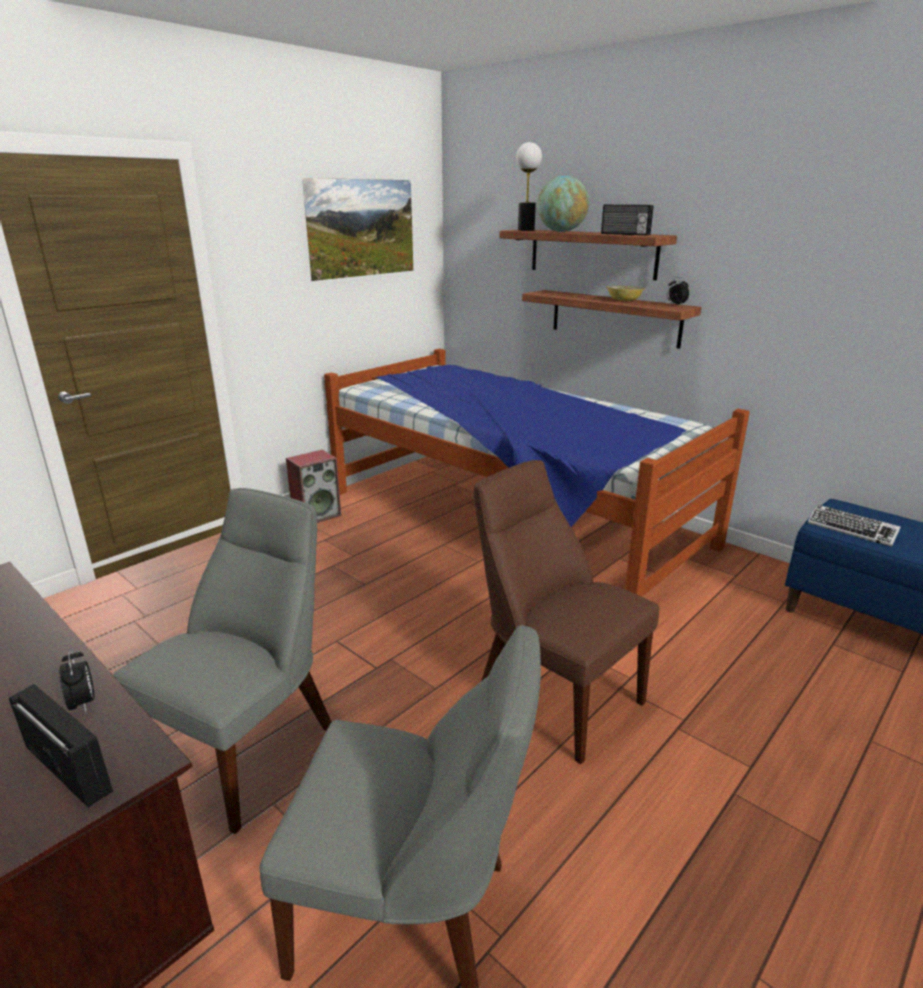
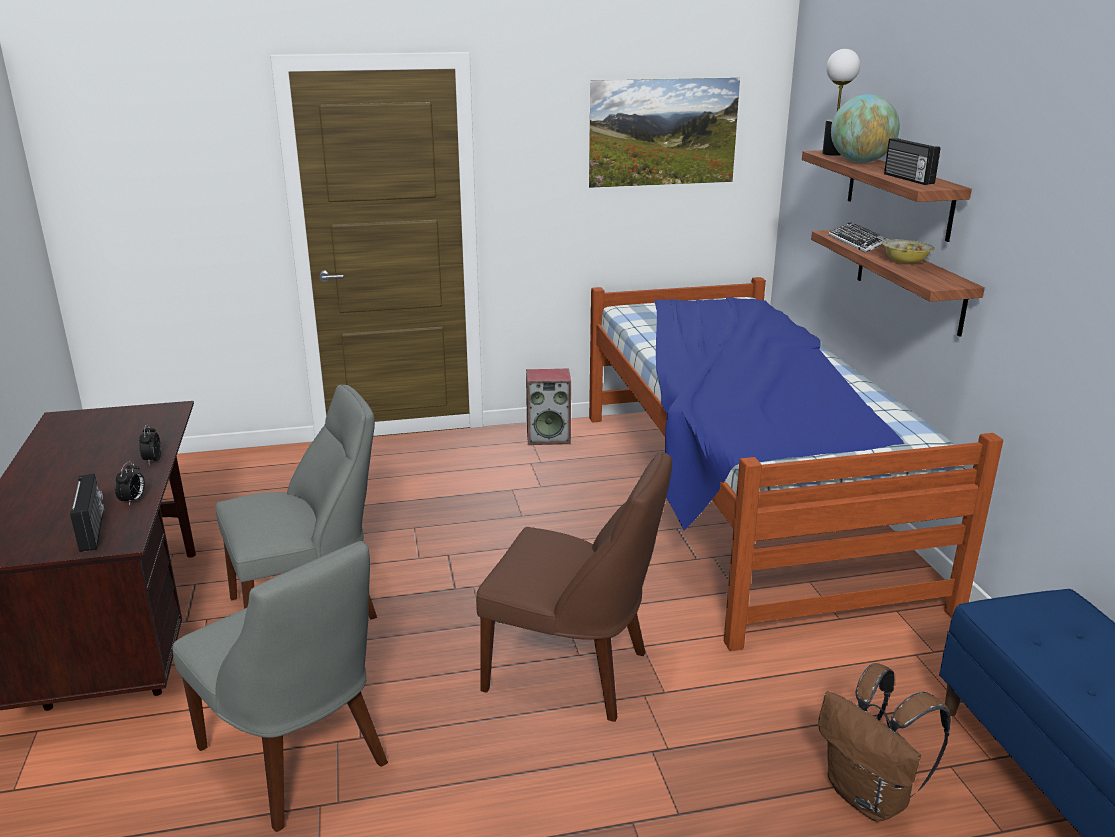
camera: 35 degrees right, 0 degrees up
brown chair [474,460,659,764] -> brown chair turned 120 degrees clockwise [476,452,672,722]
alarm clock [667,277,689,305] -> alarm clock moved to [139,424,161,465]
keyboard [808,504,901,547] -> keyboard moved to [828,222,890,253]
none -> brown backpack [818,663,951,822]

